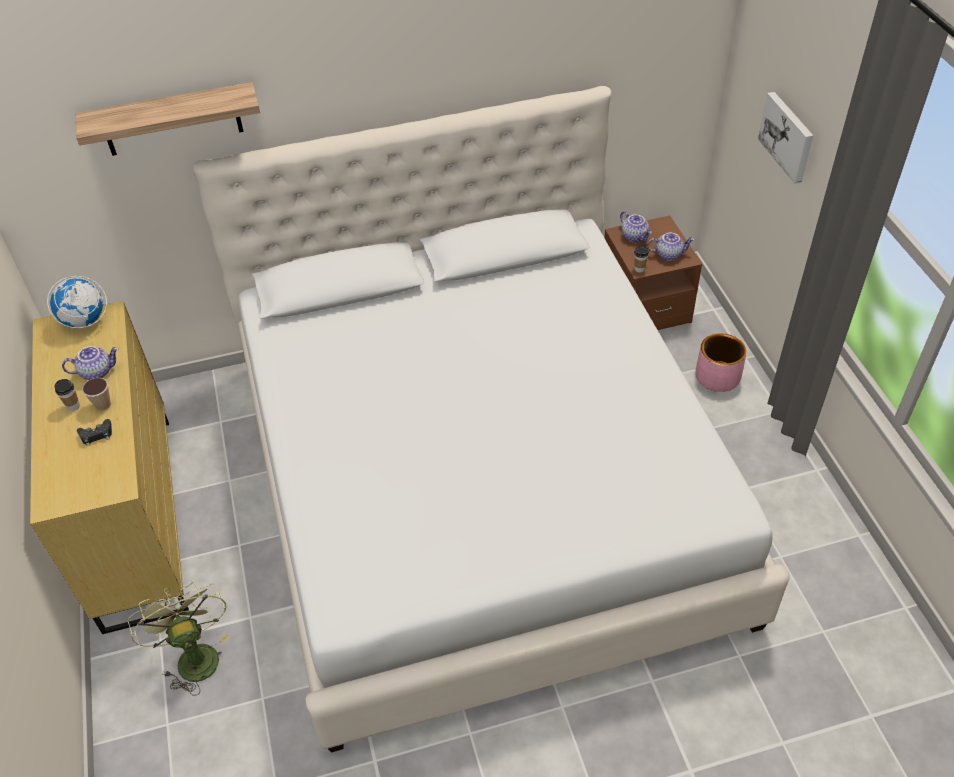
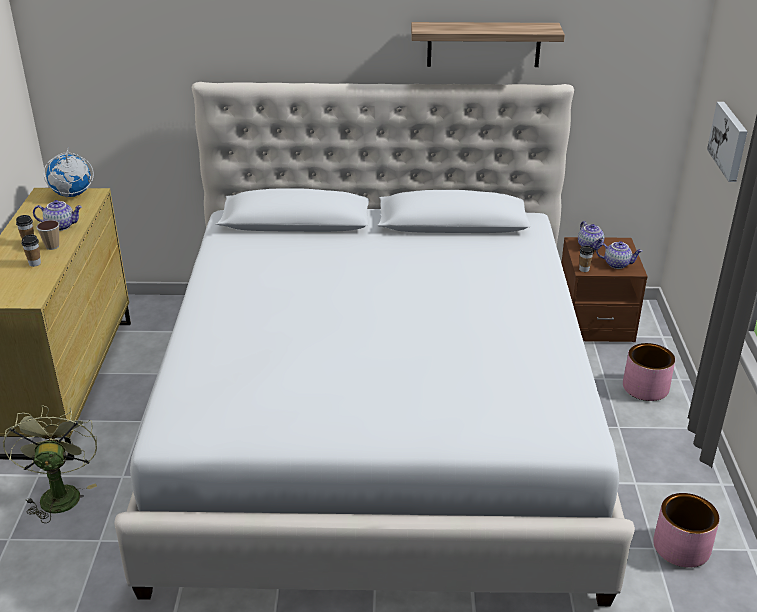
camera: 15 degrees right, 15 degrees down
shelf [76,82,260,156] -> shelf moved to [411,22,565,67]
black game controller [77,419,112,446] -> cup [22,234,41,267]
none -> pink planter [653,493,720,568]

